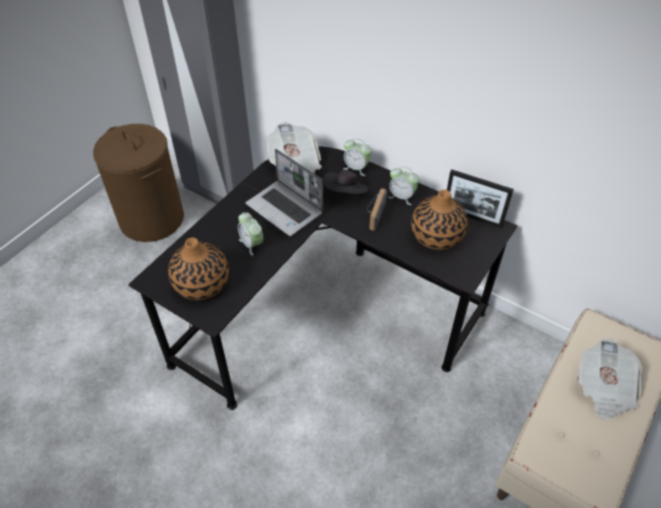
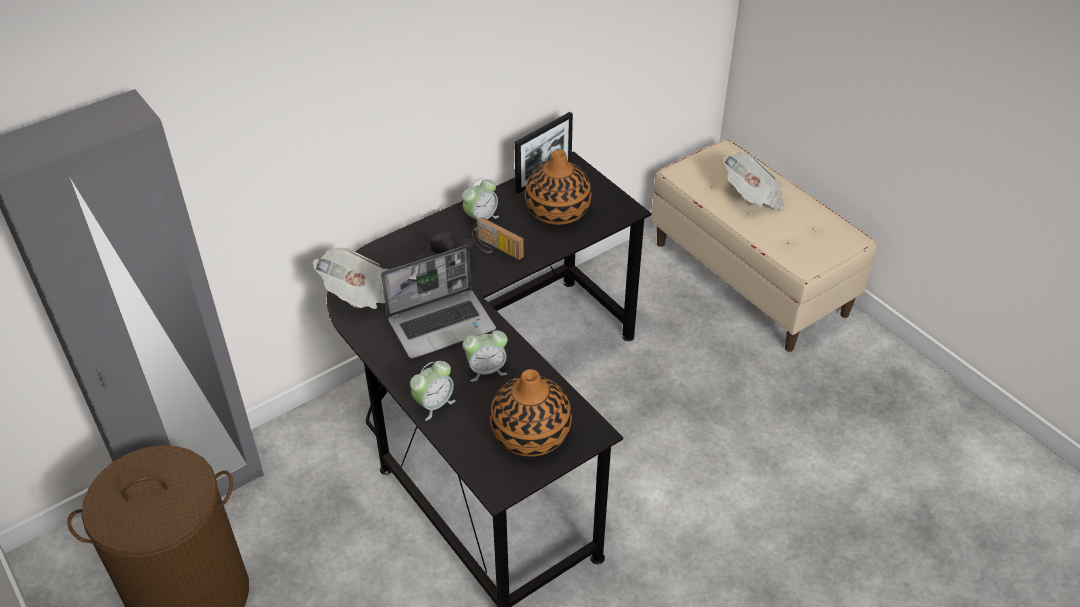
camera: 70 degrees left, 5 degrees down
alarm clock [343,138,372,176] -> alarm clock moved to [410,361,456,421]

